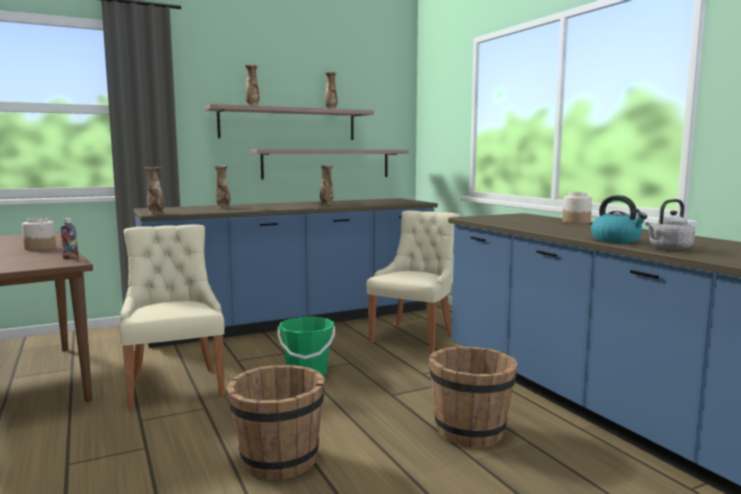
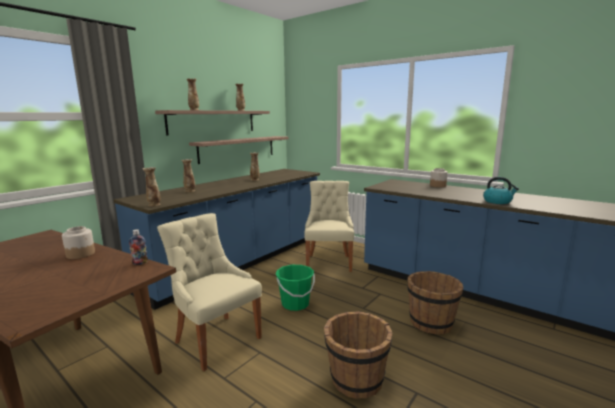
camera: 25 degrees left, 5 degrees up
grey kettle [645,199,695,250] -> none

